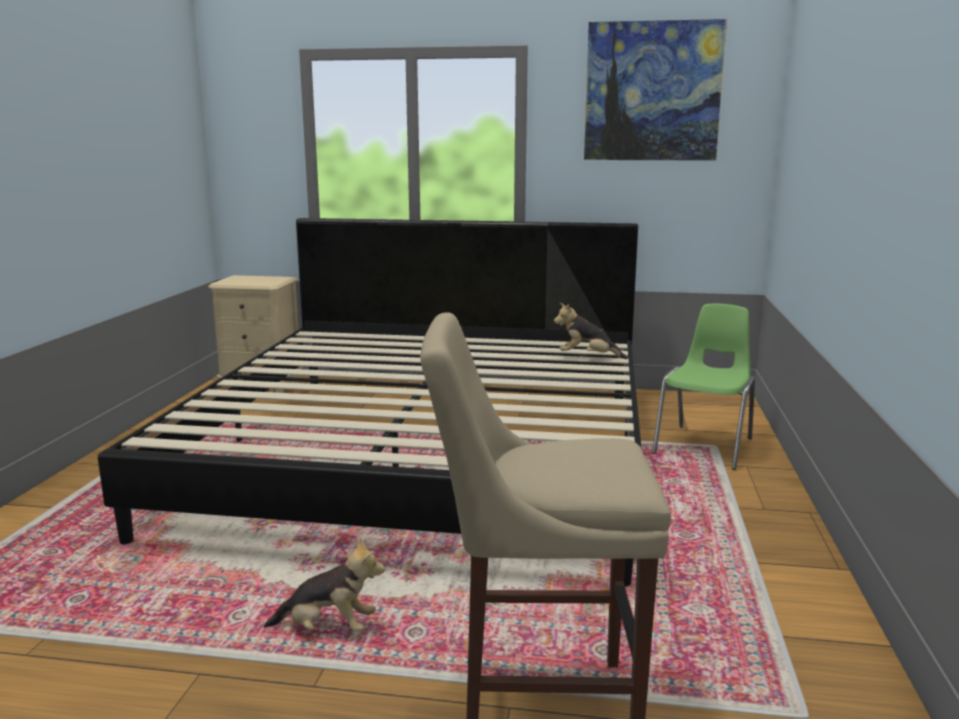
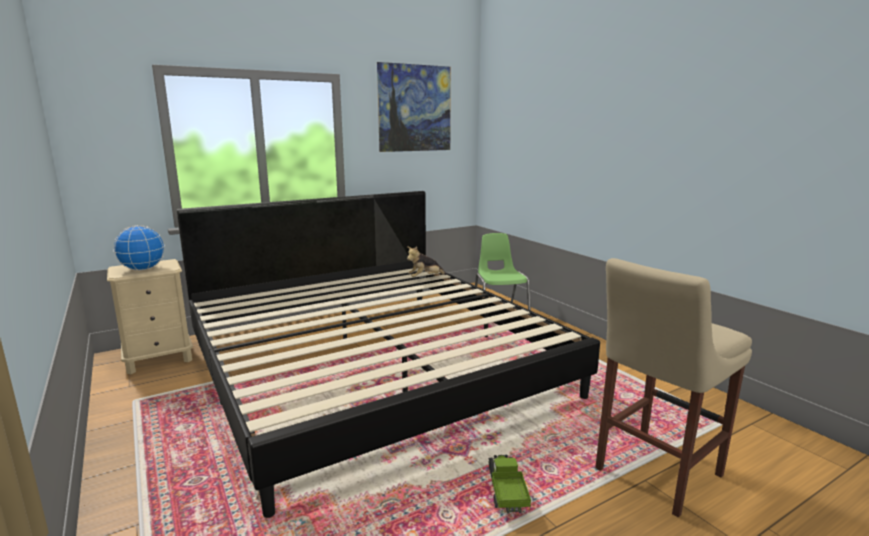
camera: 40 degrees left, 0 degrees up
plush toy [263,538,385,632] -> toy truck [488,455,531,514]
none -> globe [113,225,165,271]

